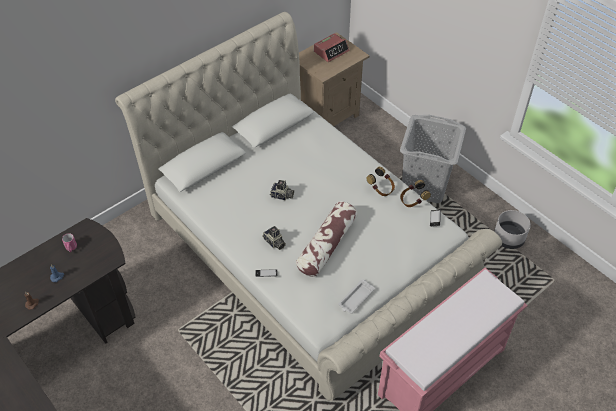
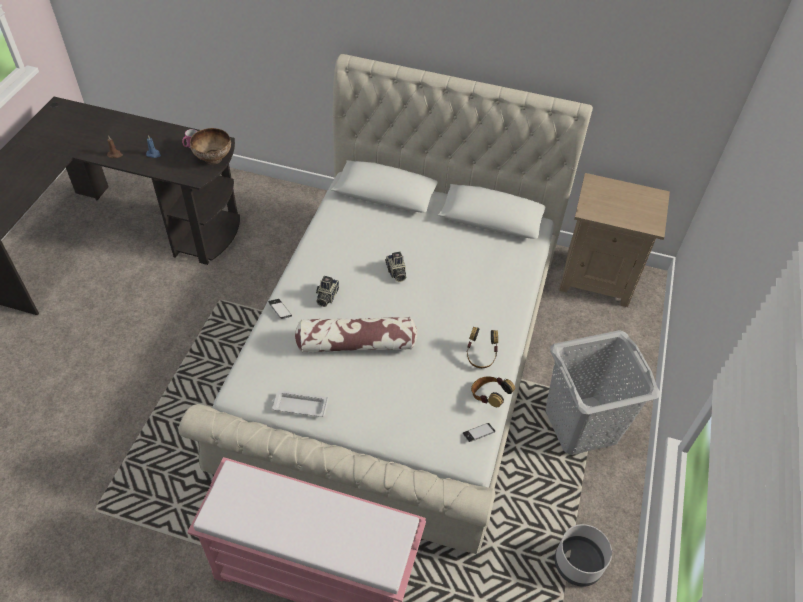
camera: 55 degrees right, 0 degrees up
alarm clock [314,33,349,62] -> none
none -> bowl [190,128,231,165]

